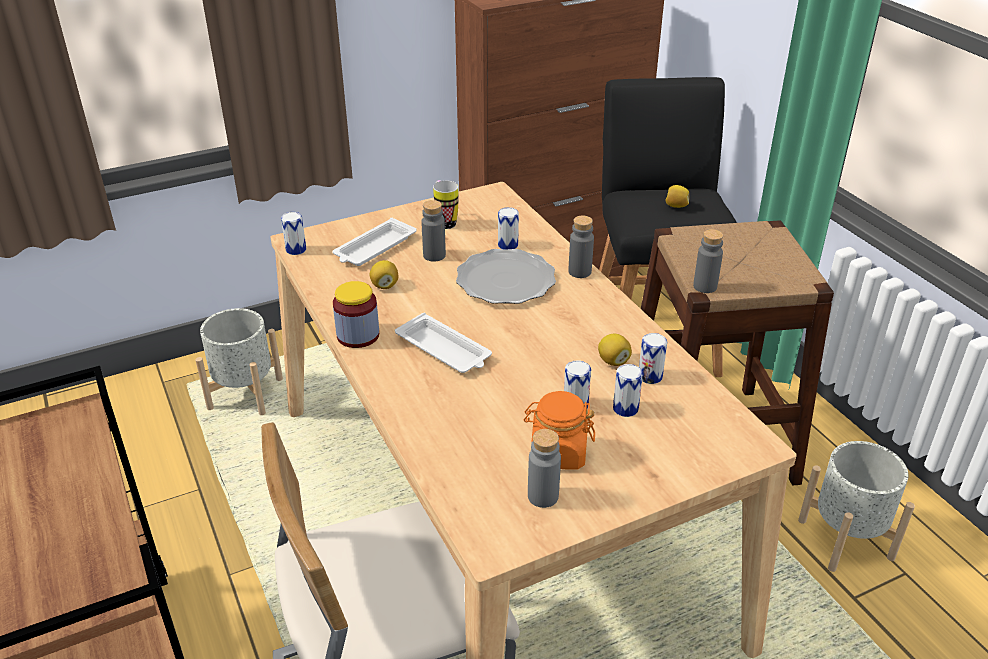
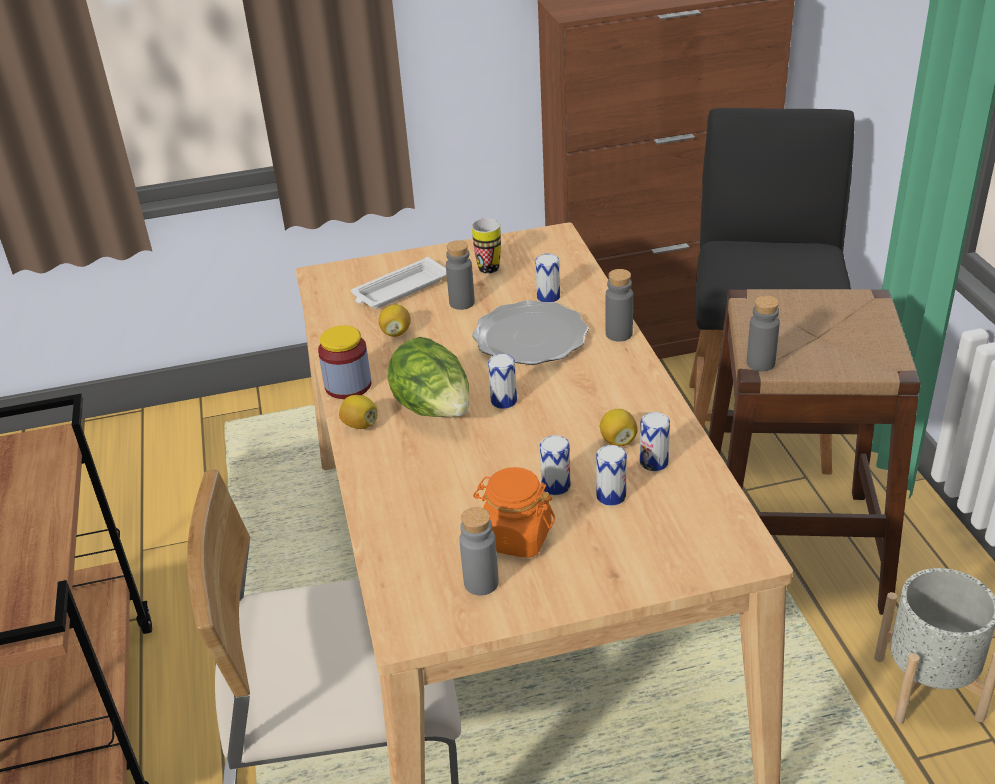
camera: 15 degrees right, 0 degrees up
grey planter [195,308,283,415] -> none
can [281,212,306,255] -> can moved to [488,354,517,409]
white tray [395,313,492,373] -> lettuce [388,337,469,417]
lemon [666,185,689,208] -> lemon moved to [339,395,377,429]

